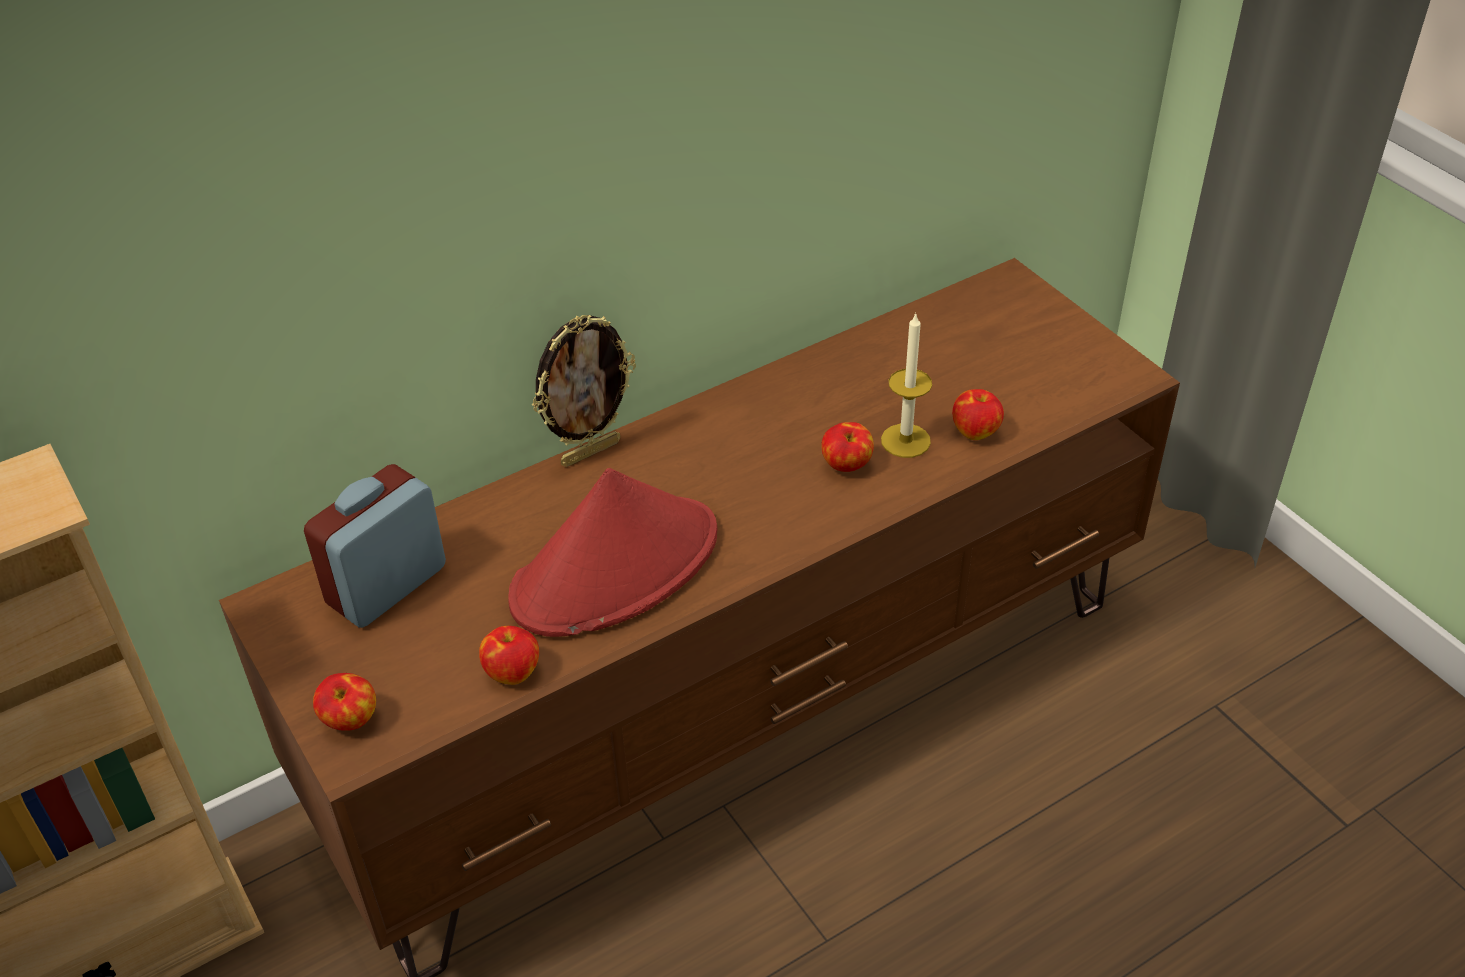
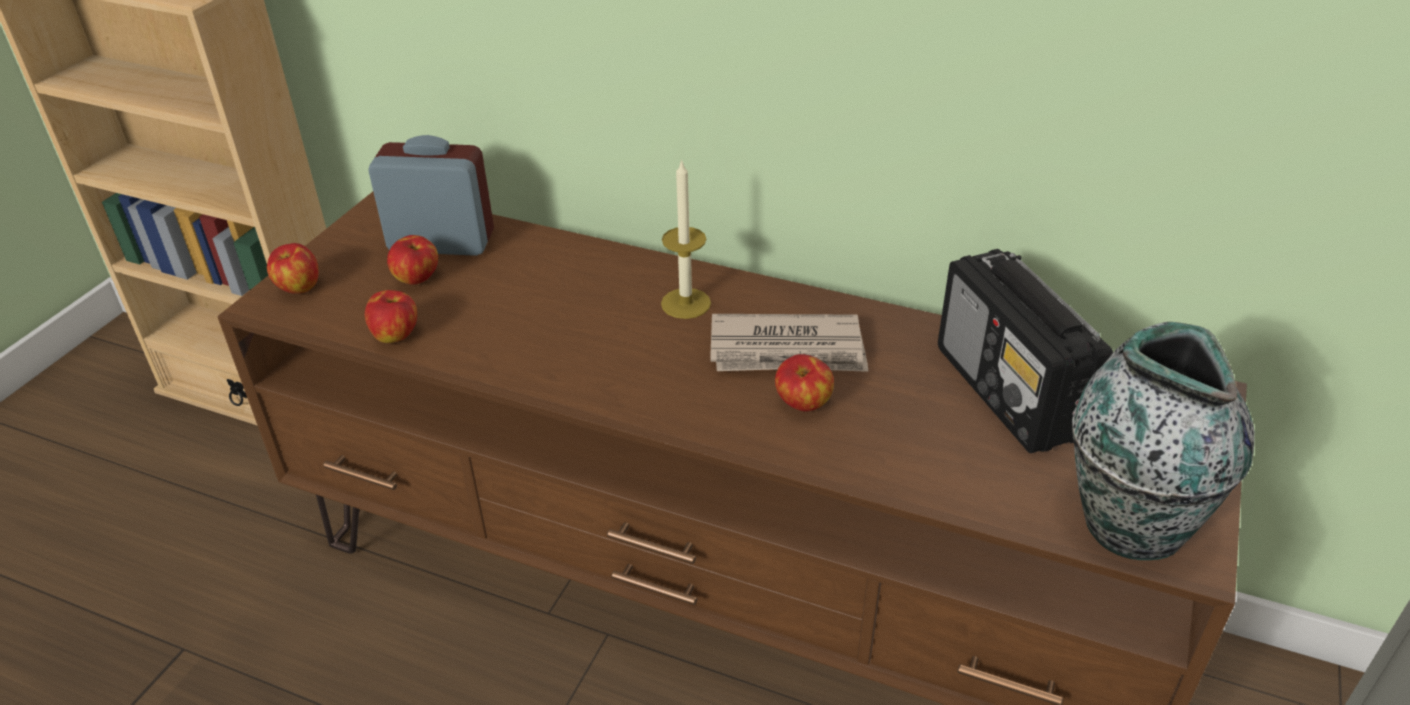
camera: 55 degrees right, 5 degrees down
red hat [508,468,717,637] -> none
picture frame [532,315,636,467] -> none
candle [881,312,932,458] -> candle moved to [661,159,711,319]
apple [952,389,1004,440] -> apple moved to [387,235,438,285]
none -> newspaper [710,314,868,372]
none -> radio [938,249,1113,453]
none -> vase [1072,322,1255,560]

